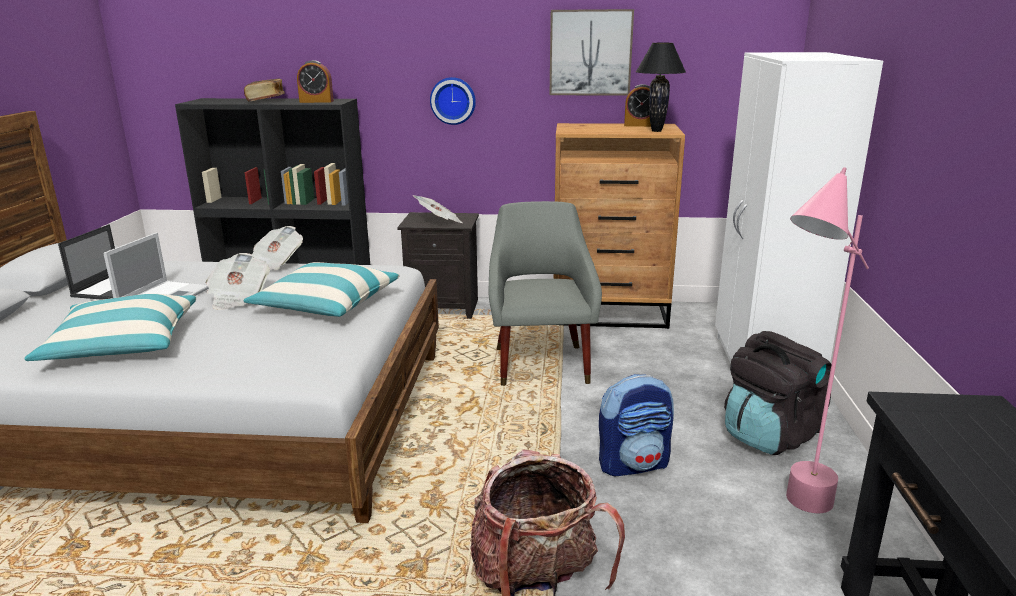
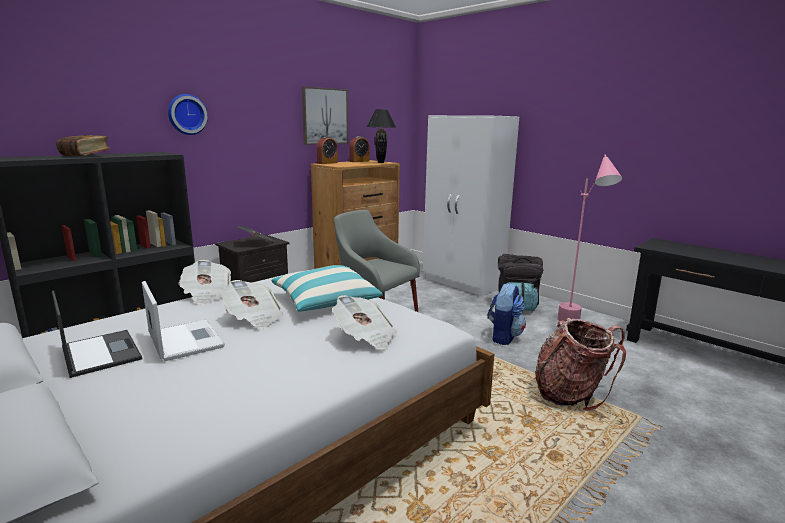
camera: 50 degrees left, 5 degrees down
pillow [25,294,196,361] -> none
alarm clock [297,60,334,103] -> alarm clock moved to [316,136,338,164]
wall clock [430,77,476,125] -> wall clock moved to [168,94,208,135]
none -> newspaper [332,295,397,350]

